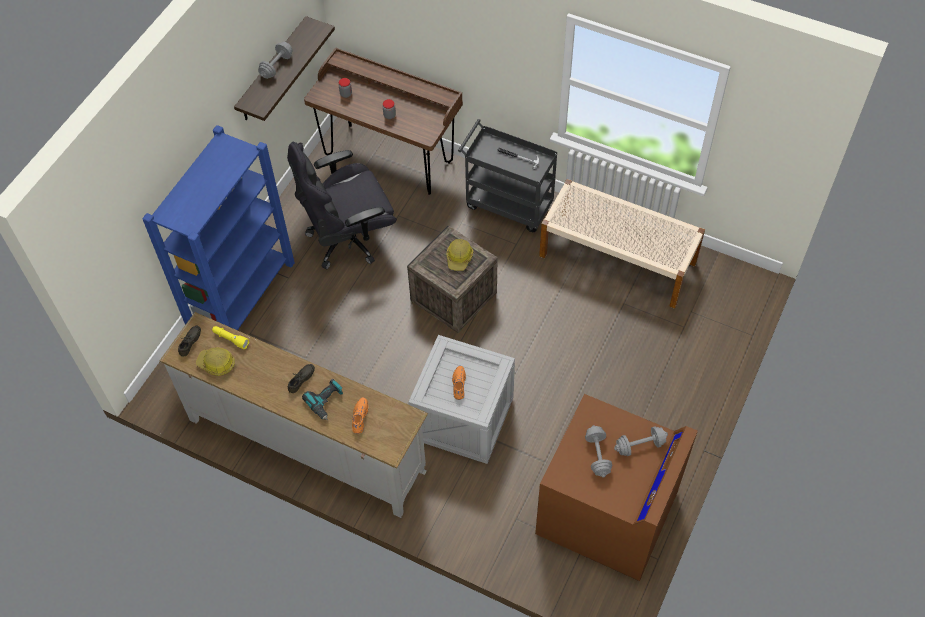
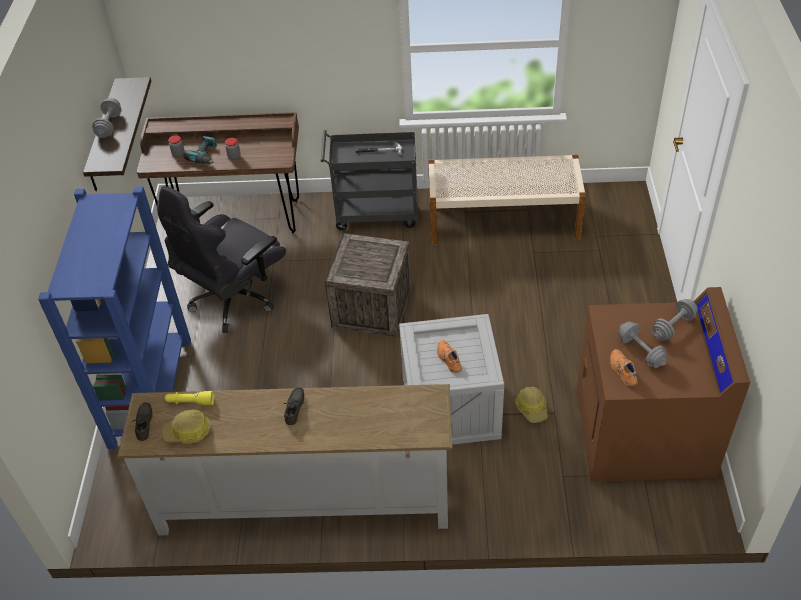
camera: 25 degrees left, 10 degrees down
power drill [302,379,343,420] -> power drill moved to [184,136,217,165]
orange shoe [352,397,369,434] -> orange shoe moved to [610,349,638,386]
hard hat [447,239,473,271] -> hard hat moved to [515,387,548,423]

